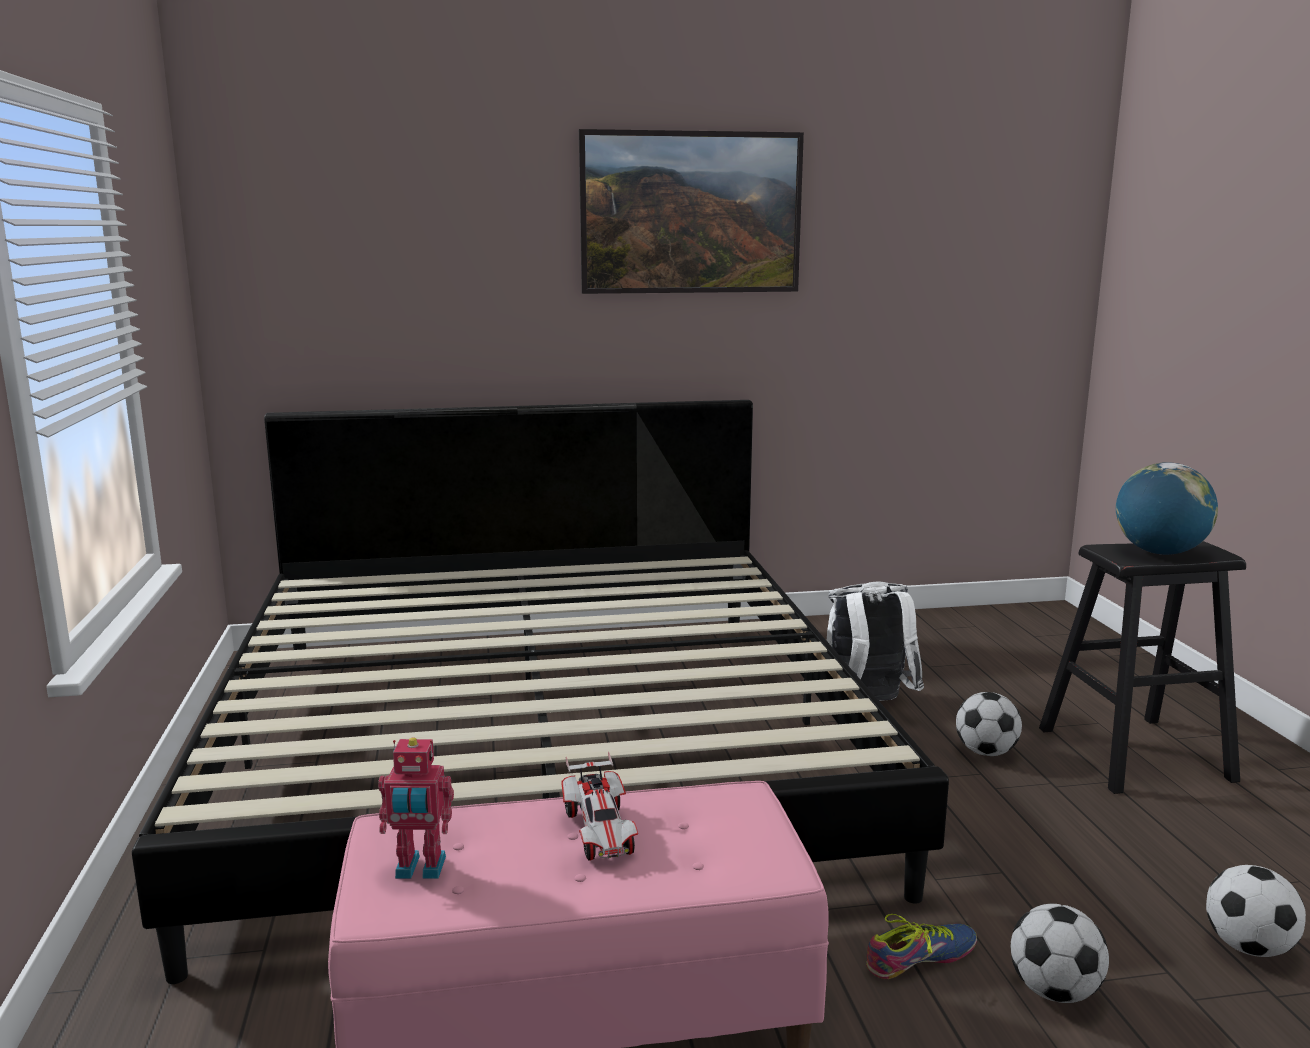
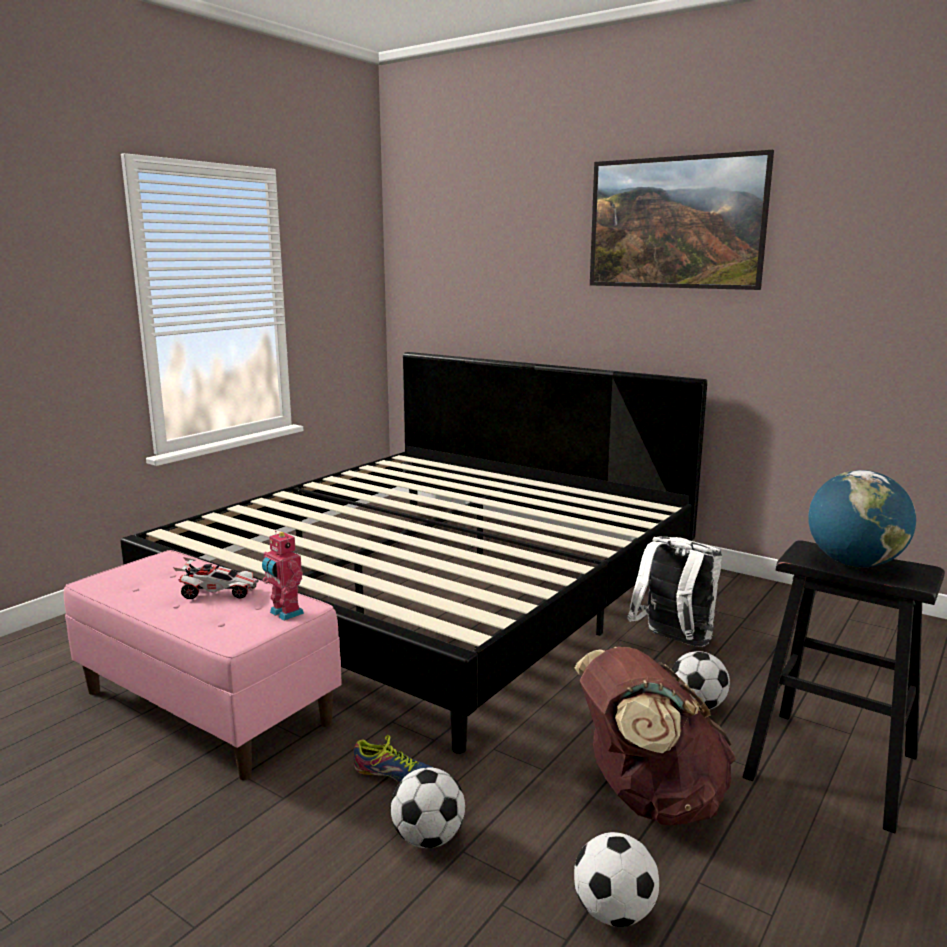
camera: 45 degrees right, 0 degrees up
toy robot [378,737,454,879] -> toy robot moved to [262,531,304,621]
toy car [561,752,638,861] -> toy car turned 120 degrees counterclockwise [173,557,258,599]
none -> brown backpack [575,647,736,825]

